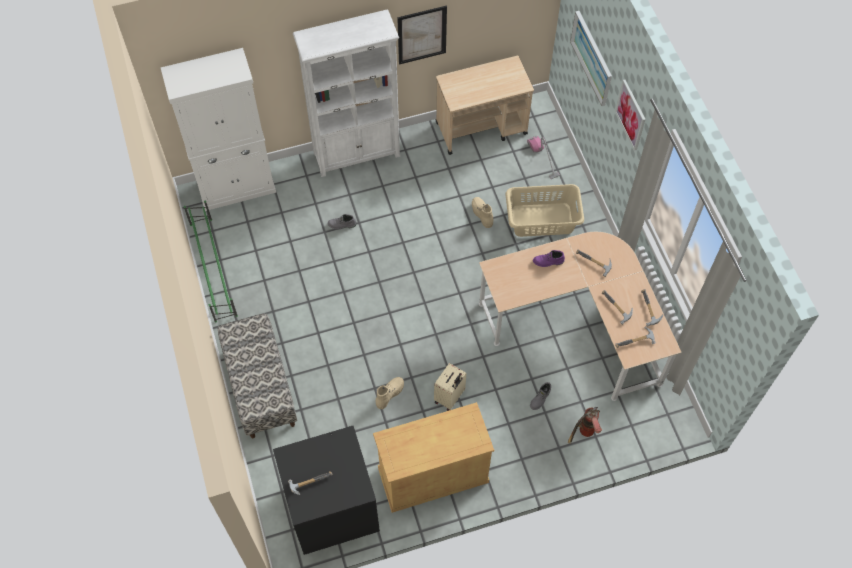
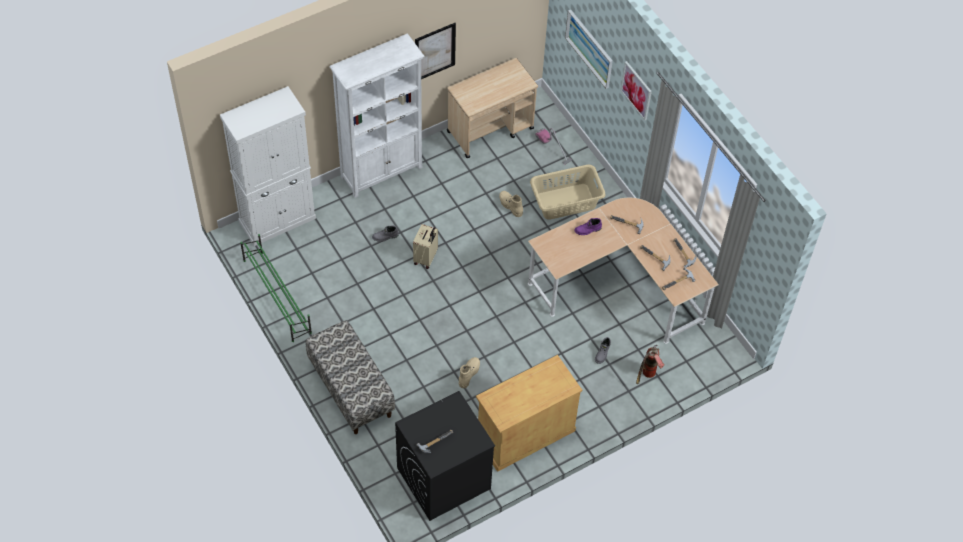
camera: 15 degrees left, 5 degrees down
beige suitcase [434,363,466,411] -> beige suitcase moved to [413,224,438,269]

